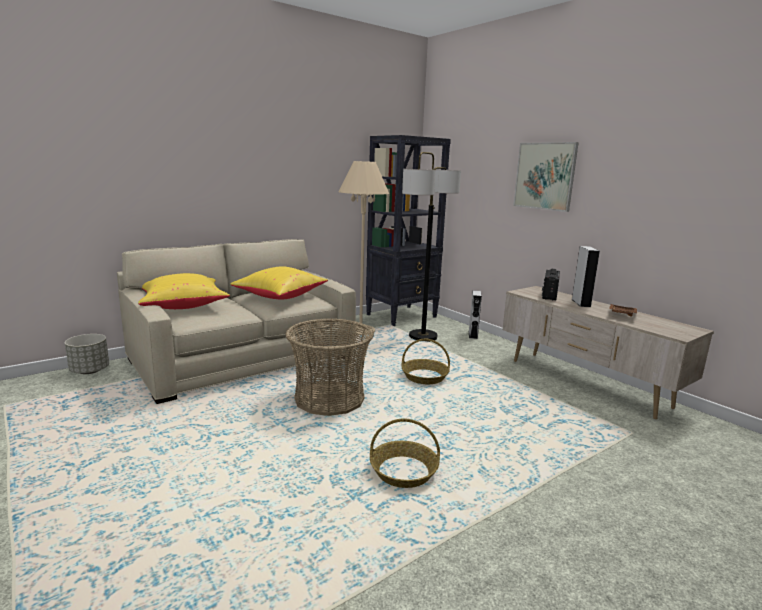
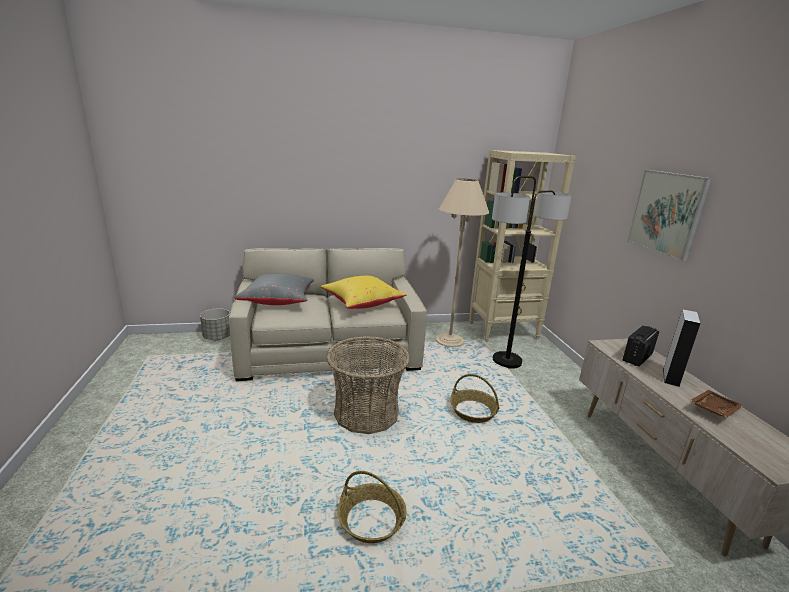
camera: 25 degrees right, 5 degrees up
yellow pillow [138,273,230,309] -> grey pillow [234,273,314,305]
black bookcase [366,135,451,326] -> beige bookcase [469,150,576,342]
grey speaker [469,290,482,339] -> none

